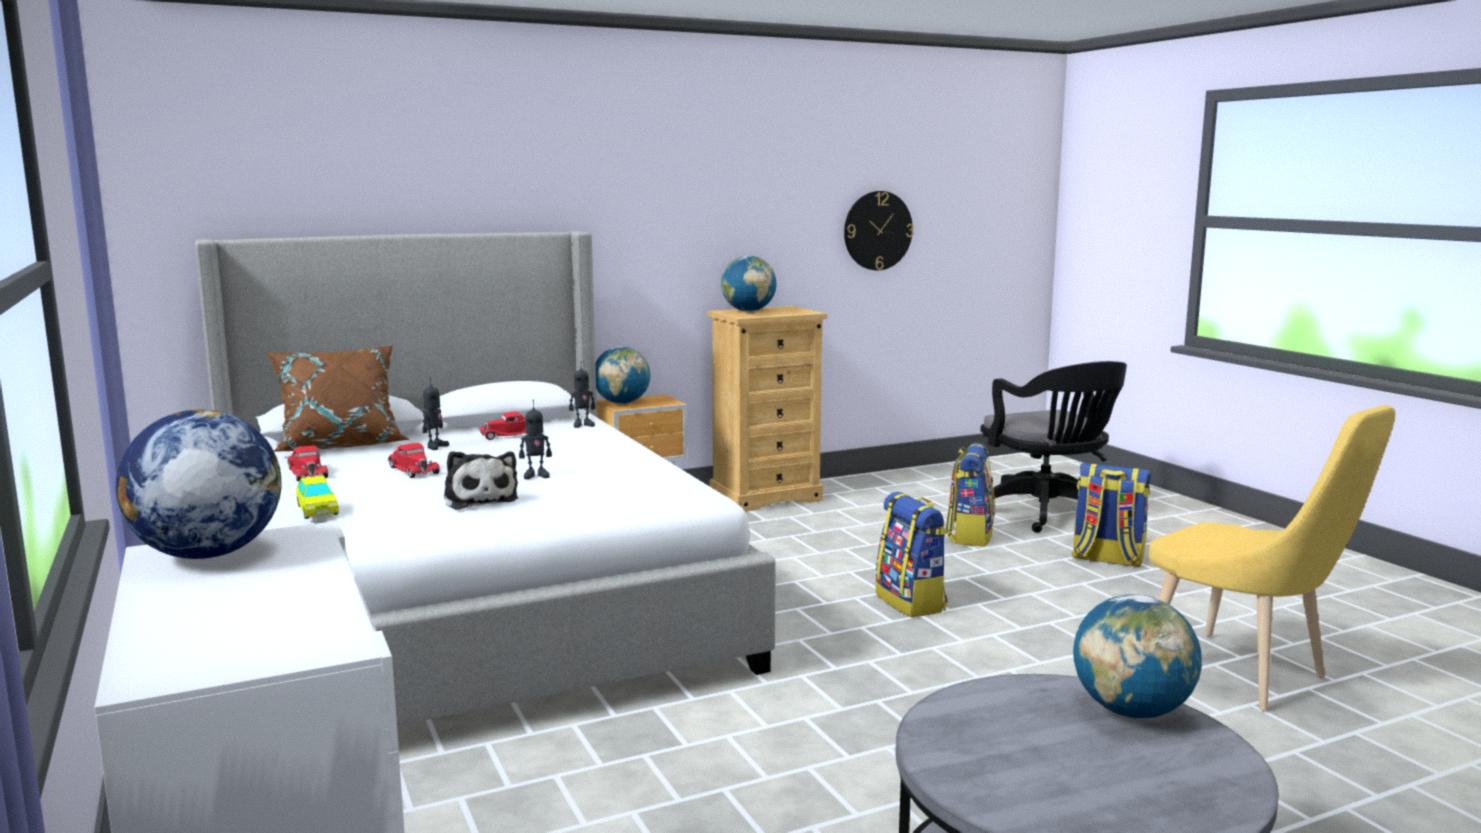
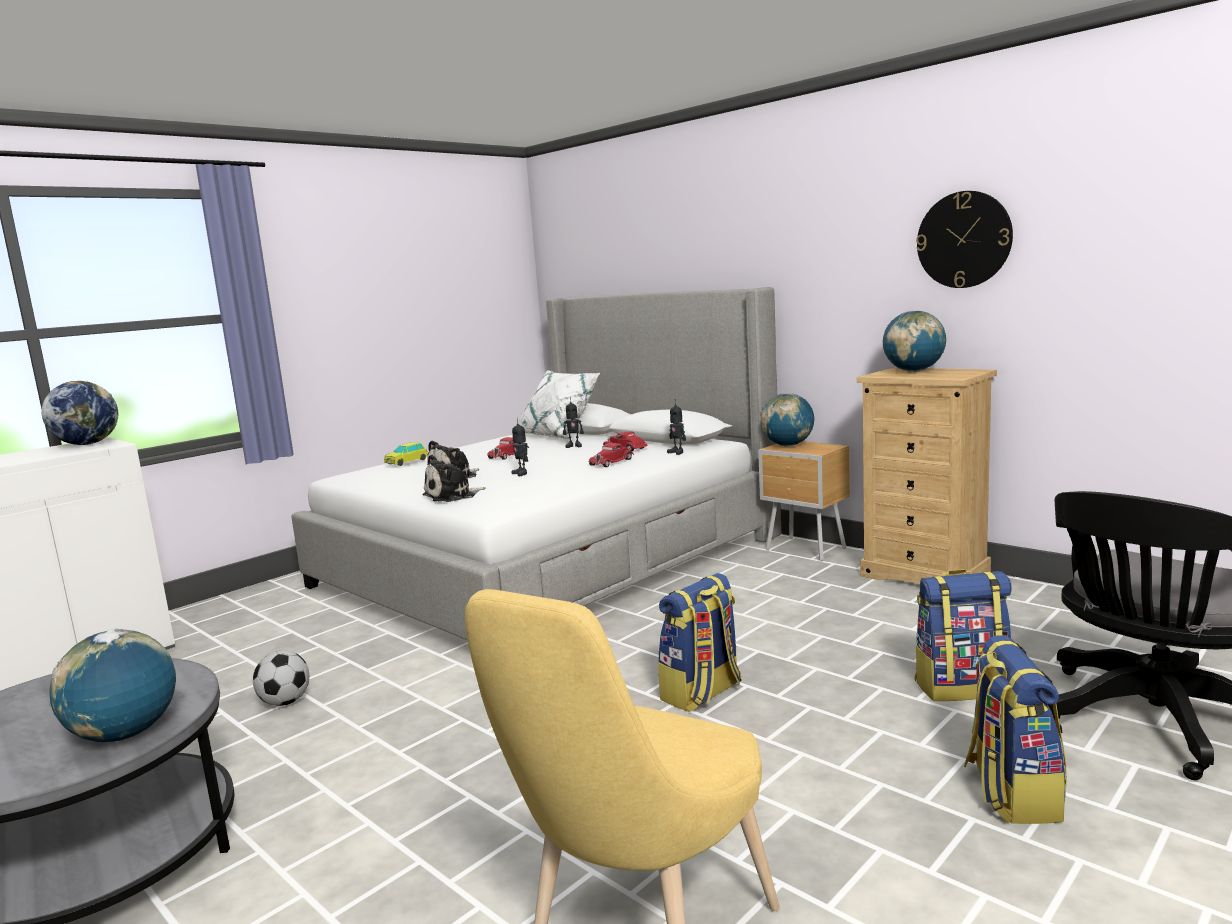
camera: 70 degrees right, 0 degrees up
brown pillow [267,345,409,452] -> white pillow [518,370,600,439]
red toy car [288,446,328,481] -> red toy car moved to [588,443,634,467]
wall clock [844,191,914,270] -> wall clock moved to [916,191,1013,288]
none -> football [253,650,309,706]
none -> plush toy [422,454,486,502]

